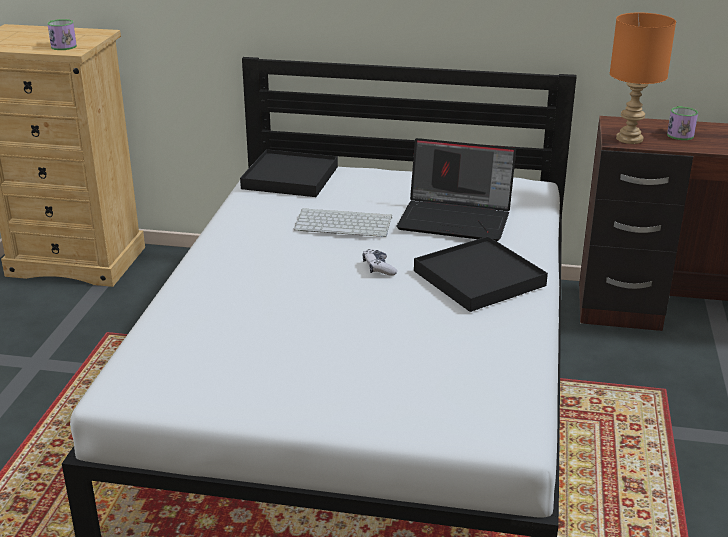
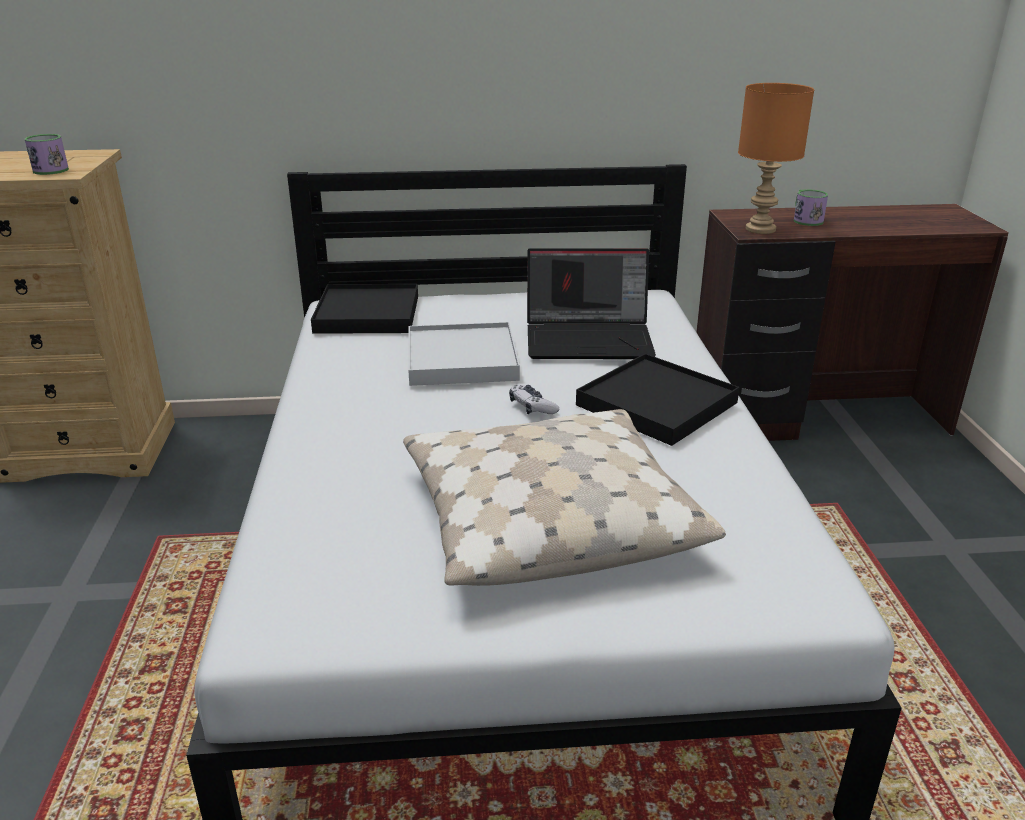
camera: 15 degrees left, 0 degrees up
keyboard [294,208,392,237] -> white tray [408,322,520,386]
none -> beige pillow [403,409,726,586]

